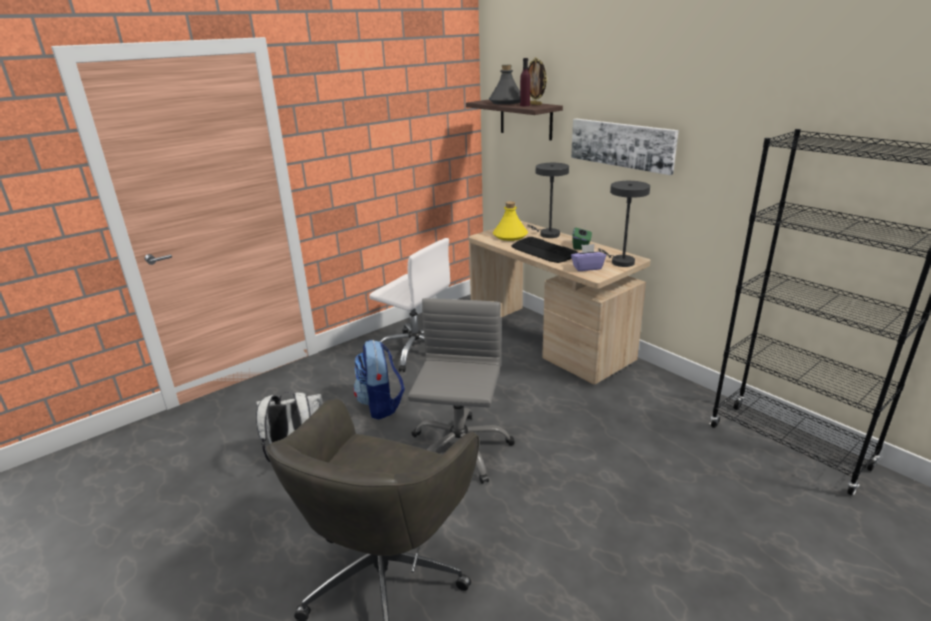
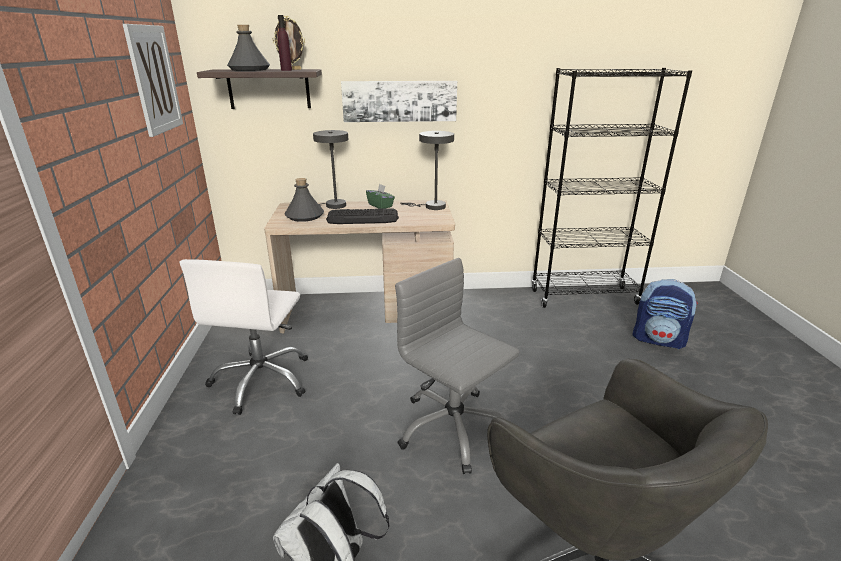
camera: 55 degrees left, 0 degrees up
backpack [353,339,405,420] -> backpack moved to [633,279,698,349]
white office chair [369,238,450,372] -> white office chair turned 120 degrees clockwise [179,259,308,415]
yellow bottle [493,201,528,241] -> grey bottle [284,178,324,222]
purple tissue box [571,244,606,271] -> none
none -> picture [123,24,183,137]

